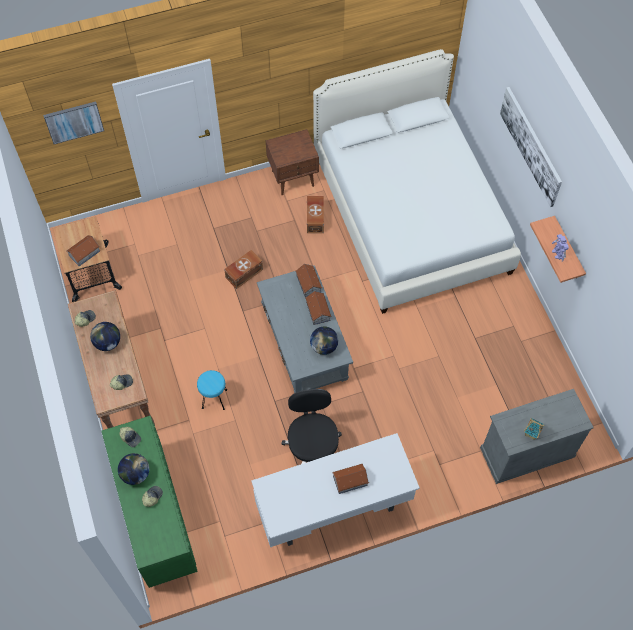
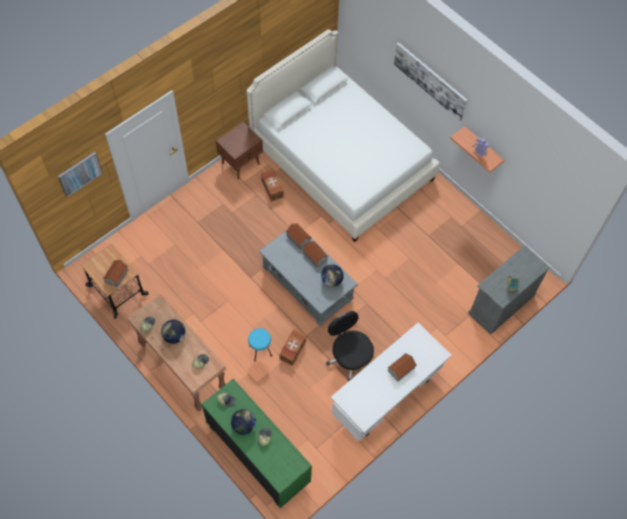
camera: 25 degrees left, 0 degrees up
brown storage box [224,250,263,289] -> brown storage box moved to [279,330,306,366]

